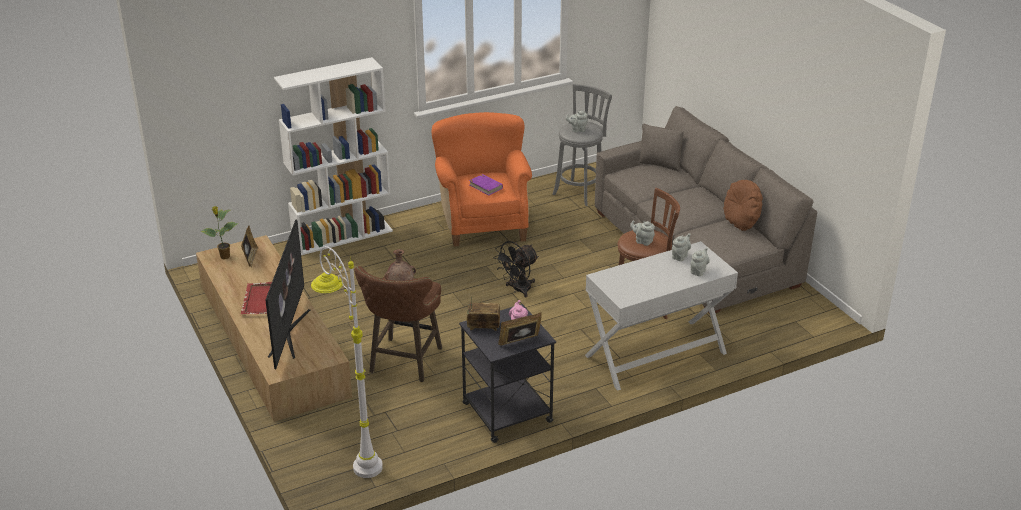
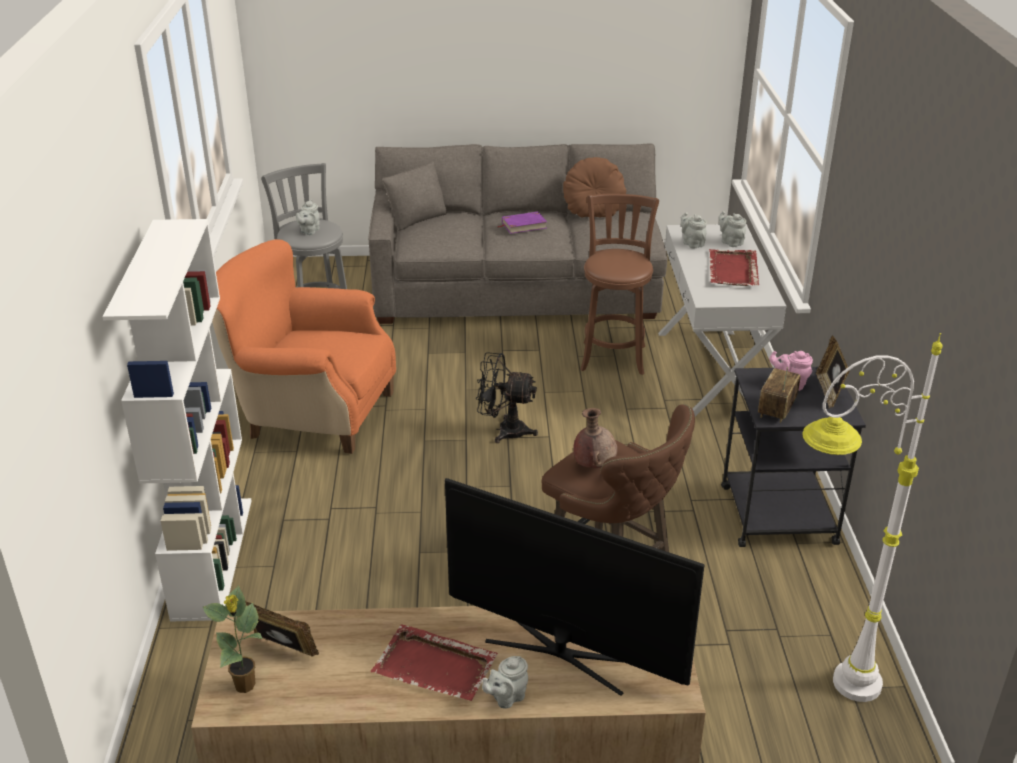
camera: 65 degrees left, 0 degrees up
purple book [469,174,503,195] -> purple book moved to [497,212,547,234]
black fan [494,241,539,297] -> black fan turned 120 degrees clockwise [476,352,538,443]
grey teapot [630,220,655,246] -> grey teapot moved to [482,656,528,709]
none -> red tray [709,249,759,286]

